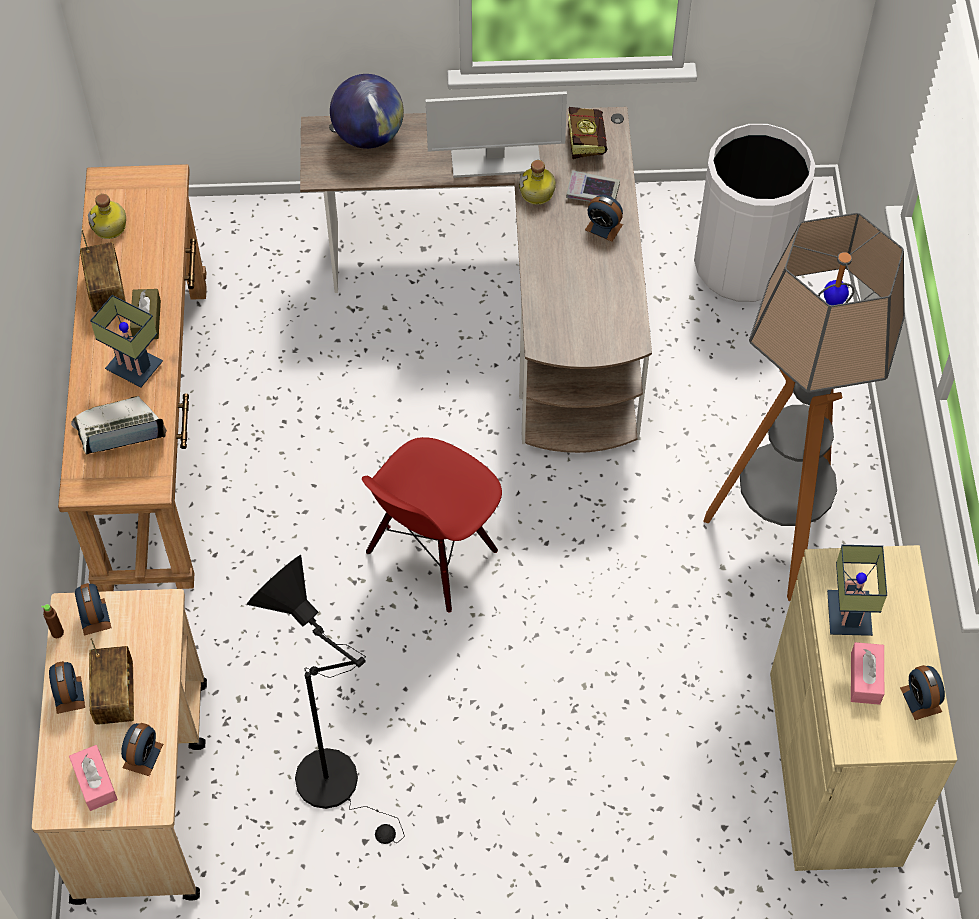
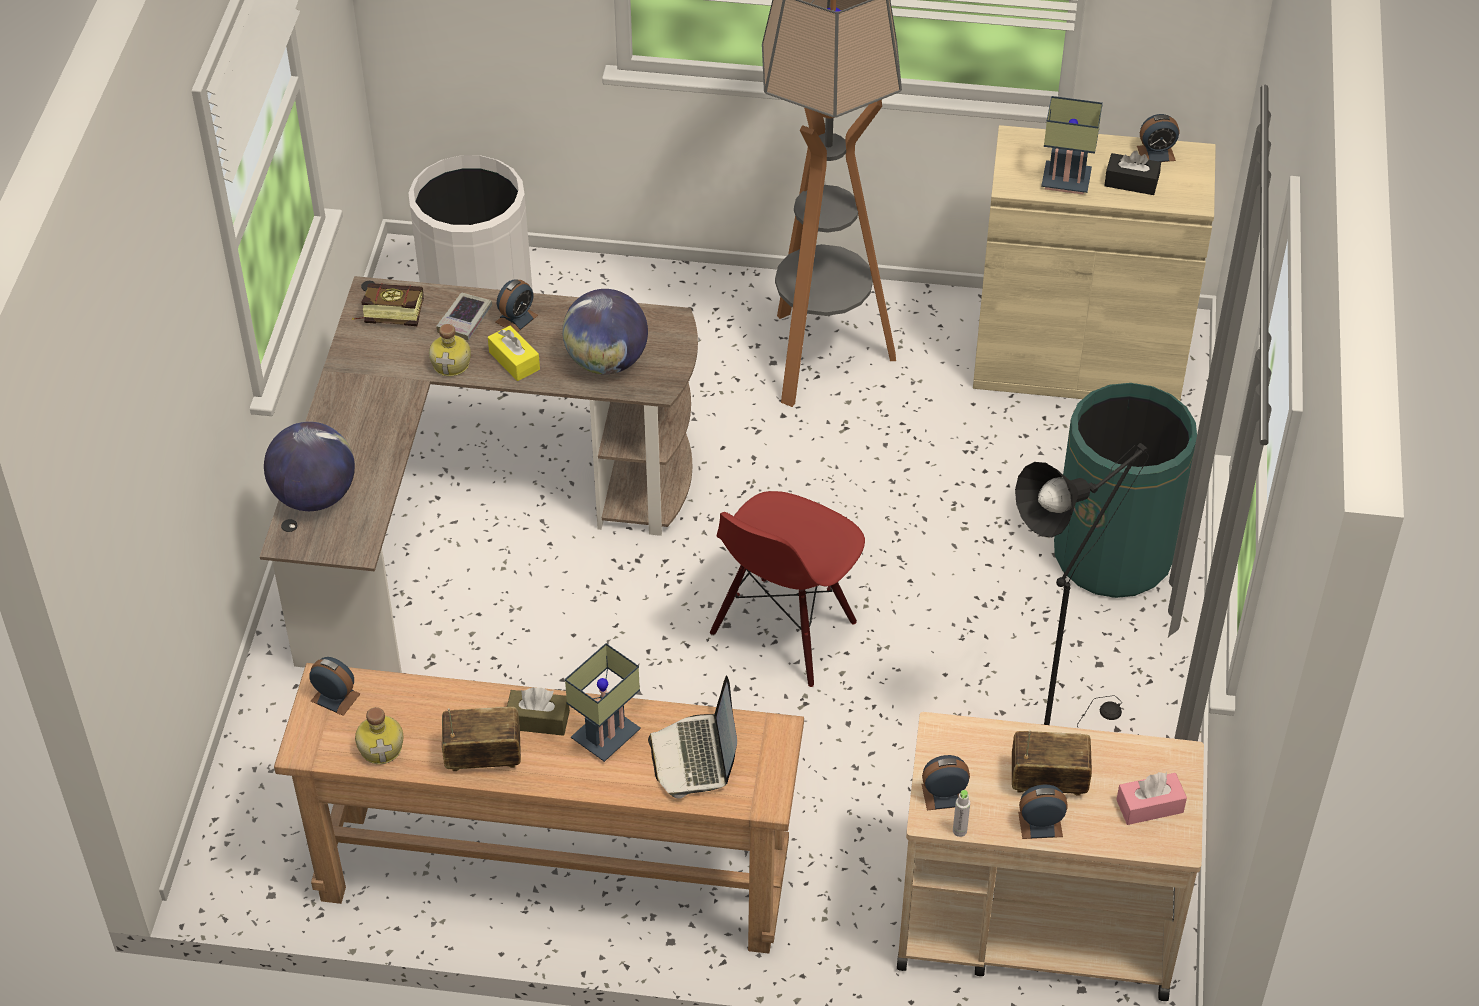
camera: 80 degrees left, 10 degrees down
brown bottle [41,604,64,638] -> grey bottle [953,790,970,837]
alarm clock [121,723,163,776] -> alarm clock moved to [310,657,360,716]
red chair [362,437,502,613] -> red chair turned 75 degrees clockwise [710,491,865,687]
monitor [426,91,567,178] -> none
pink tissue box [851,642,884,705] -> black tissue box [1104,151,1161,195]
none -> yellow tissue box [488,326,540,381]
none -> globe [562,289,648,374]
none -> green trash can [1054,383,1197,598]

